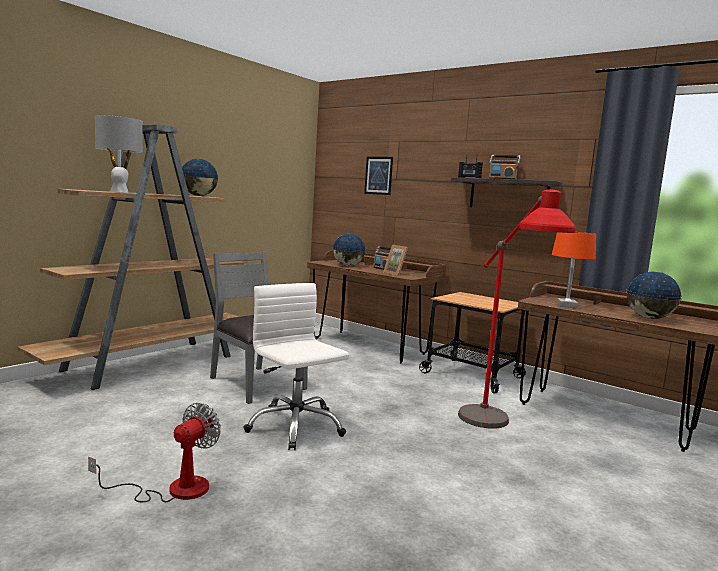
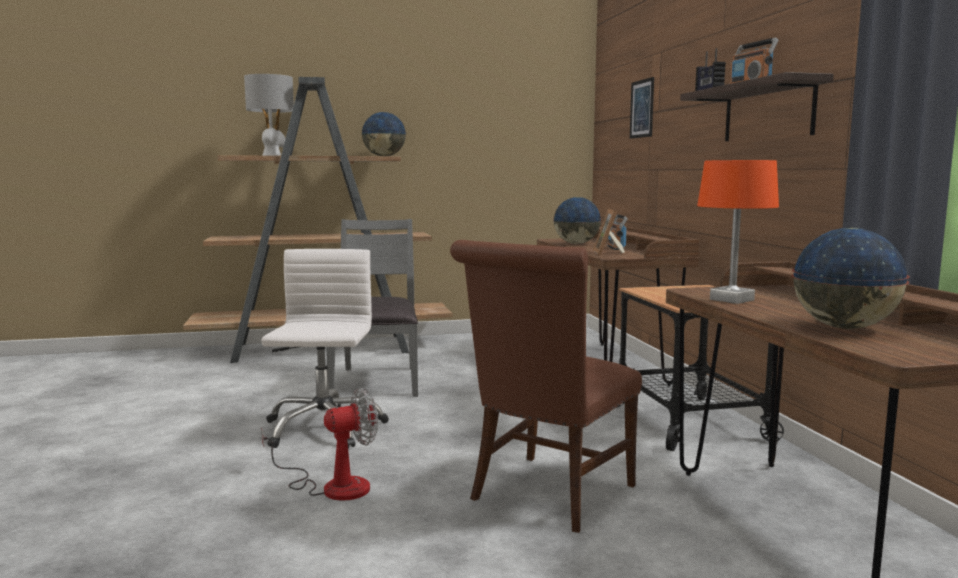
camera: 40 degrees right, 0 degrees up
fan [88,403,221,502] -> fan moved to [261,388,378,501]
red floor lamp [458,189,576,429] -> brown chair [450,240,642,533]

